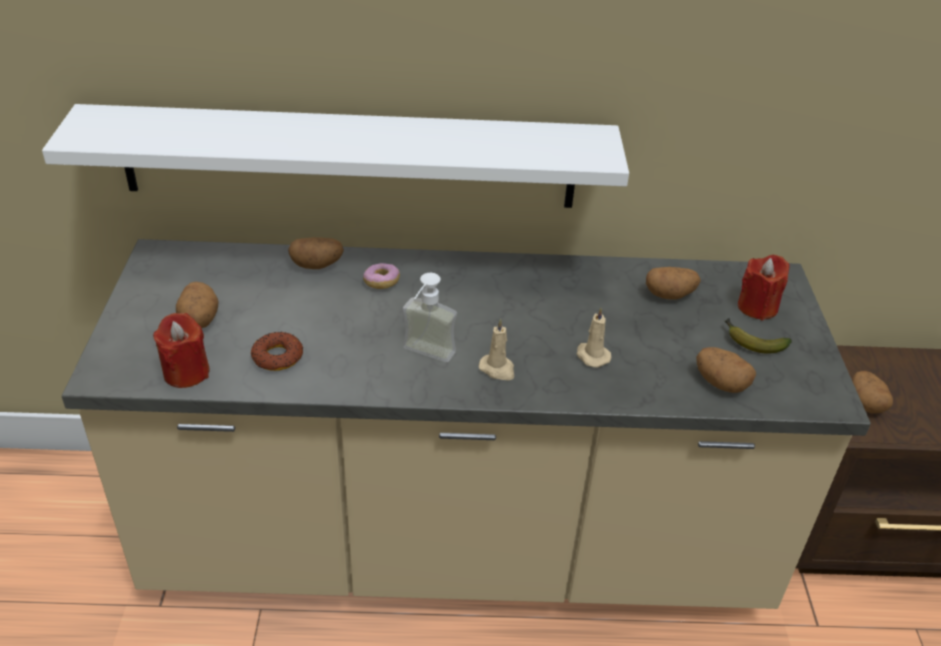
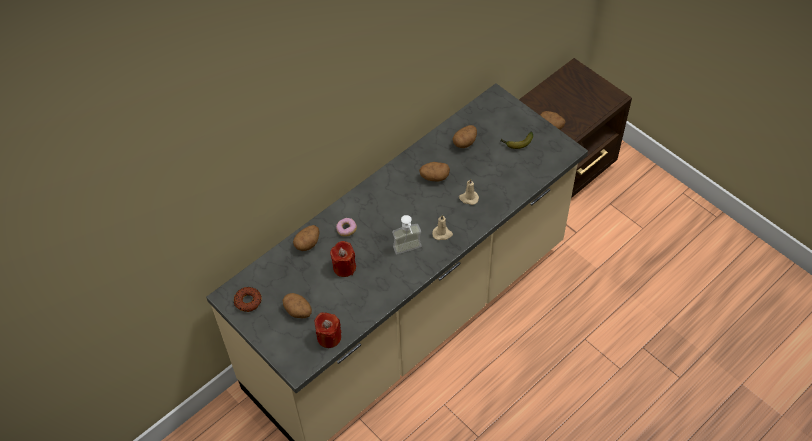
camera: 40 degrees left, 15 degrees up
white shelf [42,104,629,208] -> none
donut [251,332,303,371] -> donut moved to [234,287,262,312]
potato [696,347,756,393] -> potato moved to [419,162,450,182]
red candle [738,255,790,321] -> red candle moved to [330,241,356,277]

